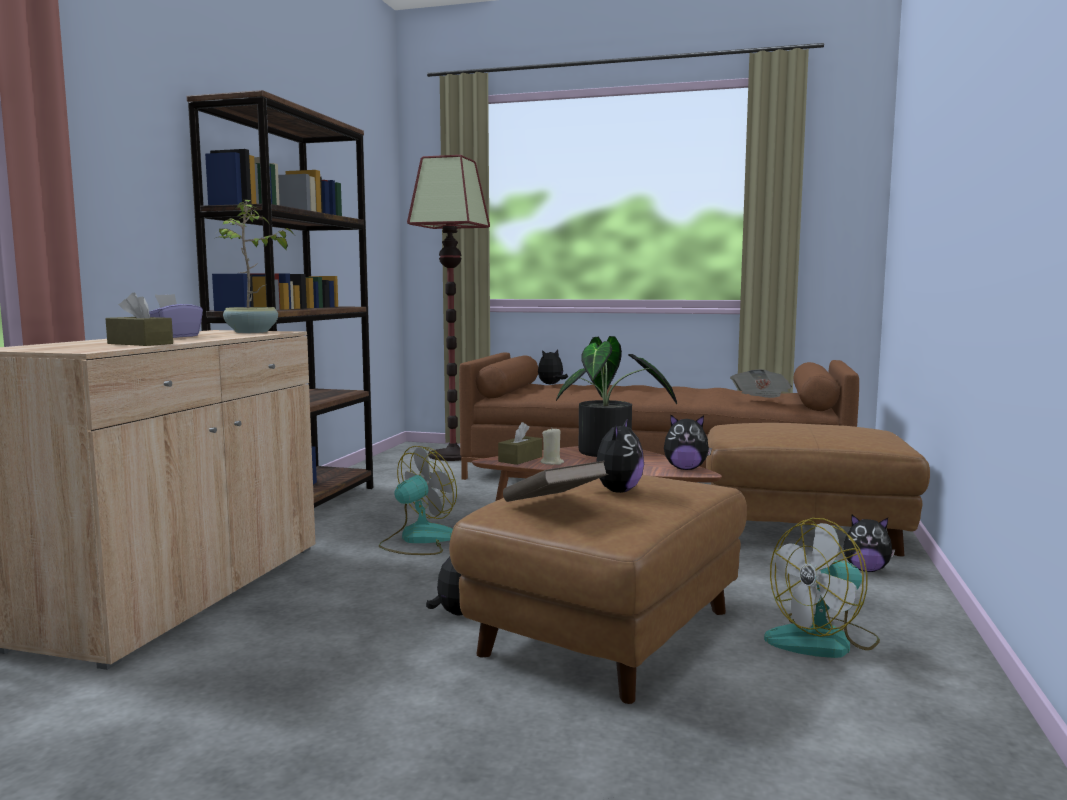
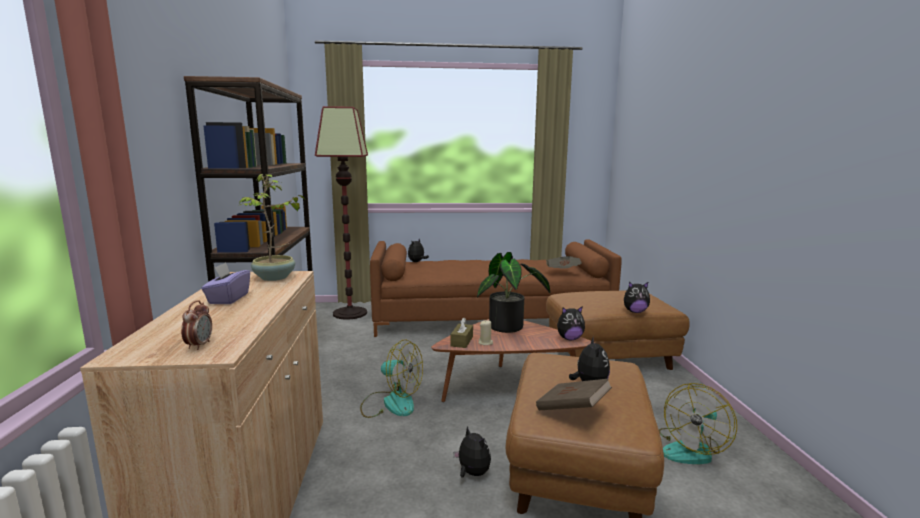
camera: 20 degrees left, 5 degrees up
brown tissue box [105,292,173,346] -> none
fan [379,446,457,555] -> fan turned 90 degrees clockwise [360,340,423,418]
plush toy [843,515,895,572] -> plush toy moved to [624,282,650,313]
none -> alarm clock [181,300,212,350]

